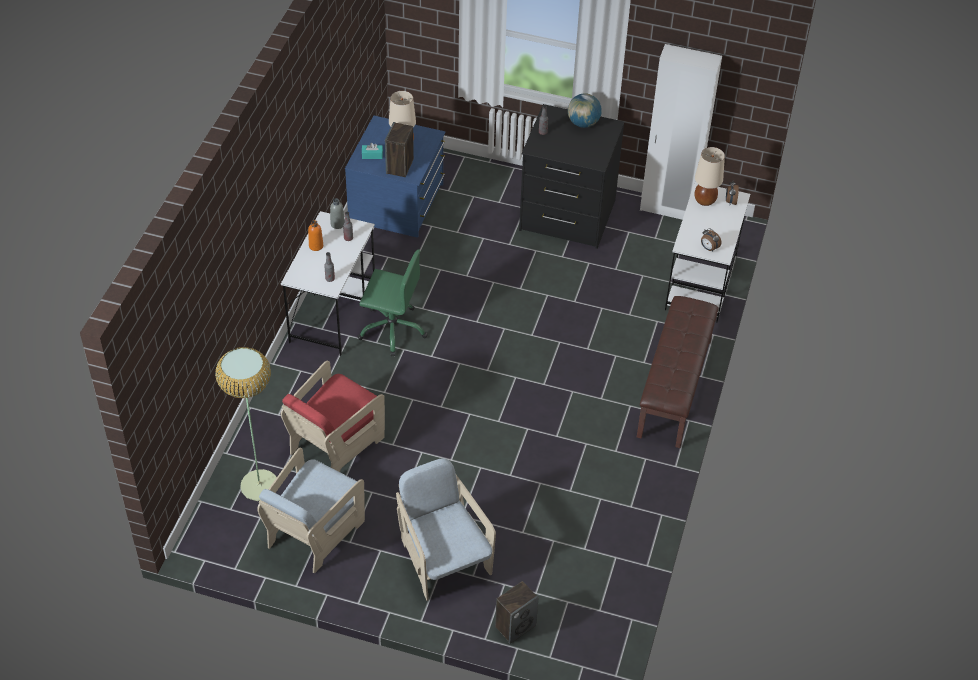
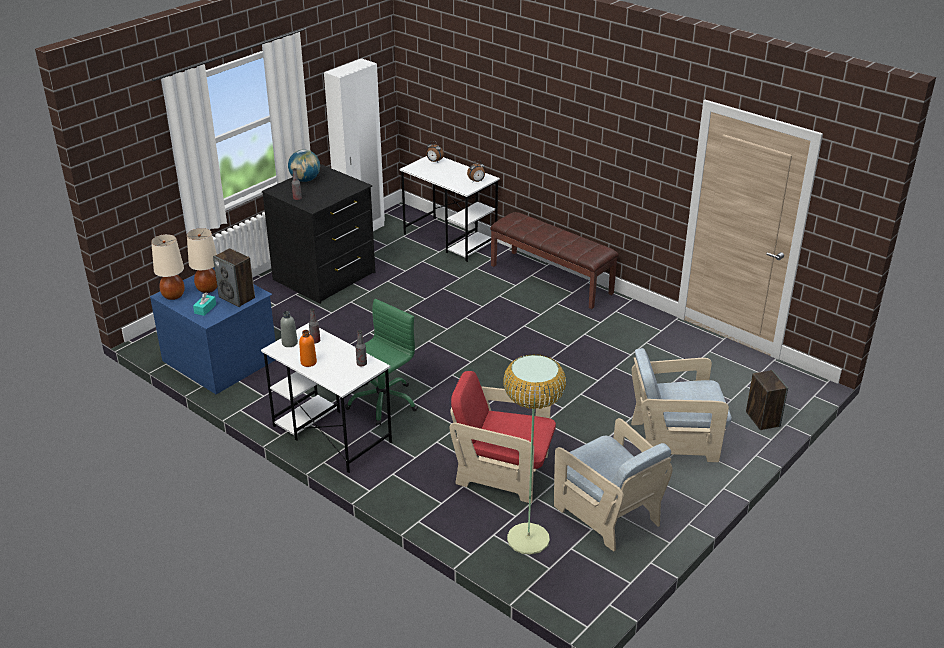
camera: 65 degrees left, 15 degrees down
red armchair [281,361,385,472] -> red armchair turned 135 degrees clockwise [449,371,556,503]
beige table lamp [694,147,725,206] -> beige table lamp moved to [151,234,185,300]

